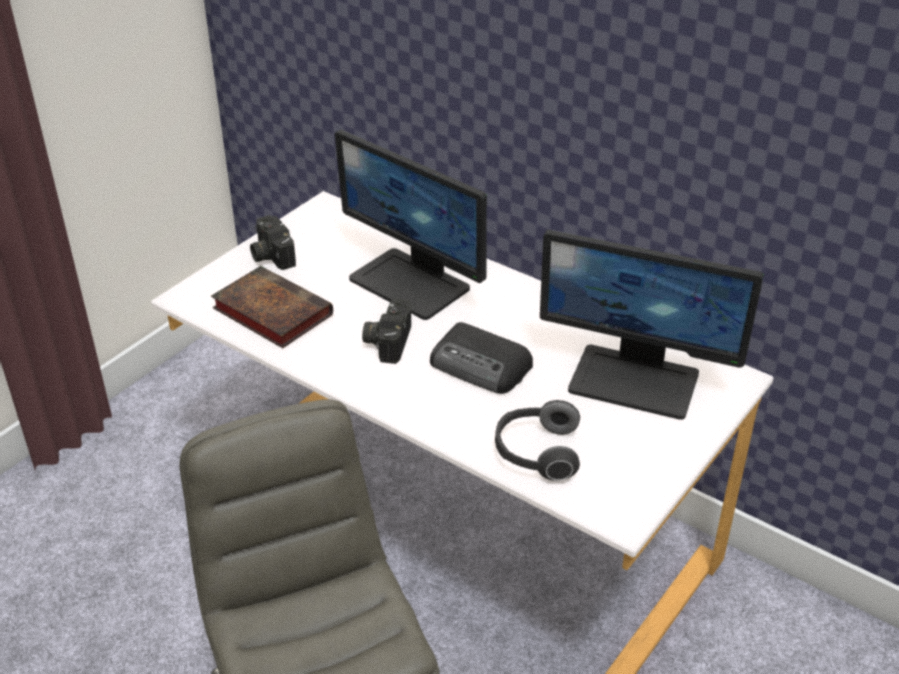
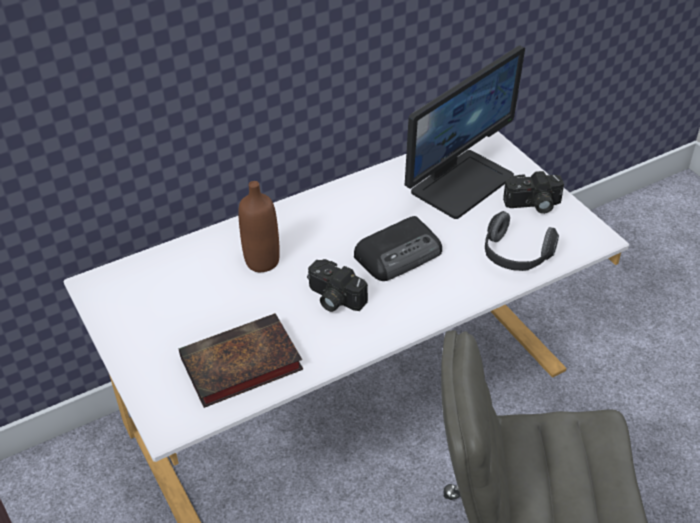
camera: 65 degrees left, 5 degrees up
camera [250,215,296,270] -> camera moved to [503,171,564,214]
monitor [335,130,487,320] -> brown bottle [238,181,280,272]

